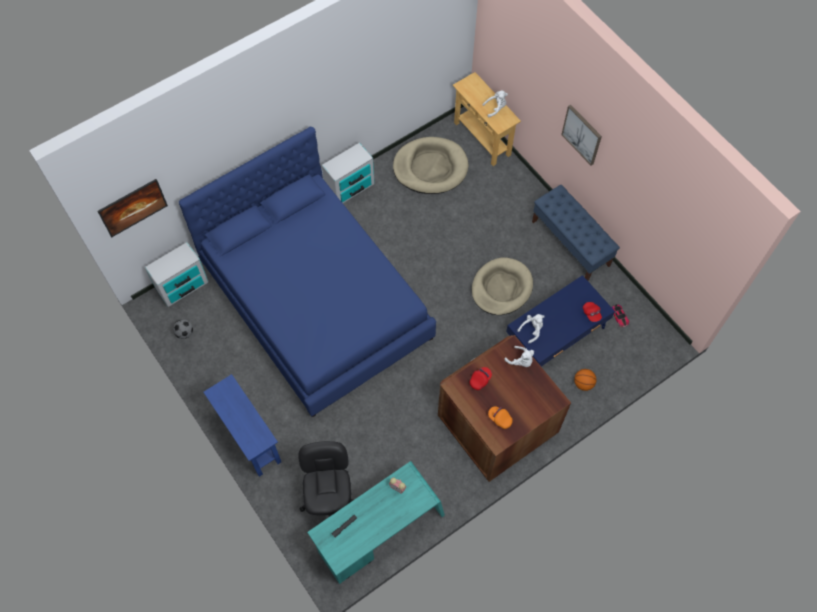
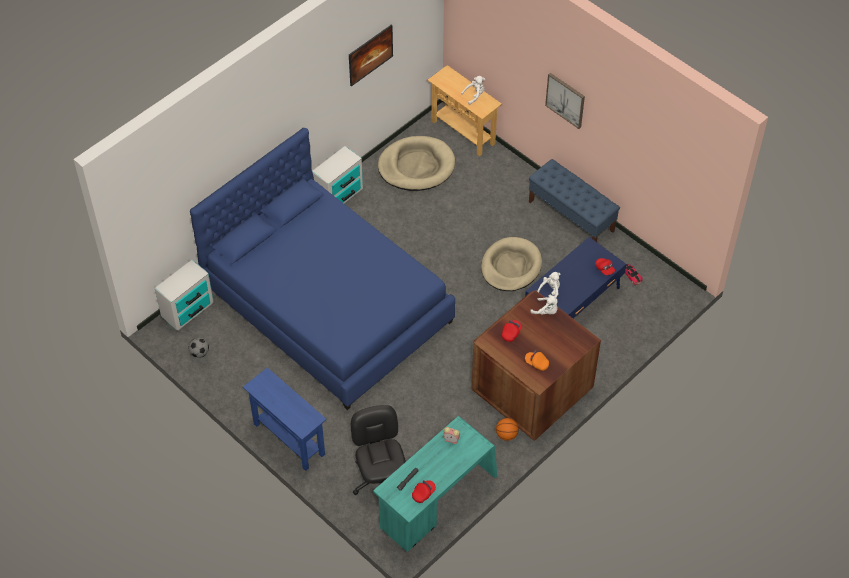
camera: 10 degrees left, 10 degrees down
picture [97,179,168,237] -> picture moved to [349,25,393,86]
basketball [574,369,596,391] -> basketball moved to [496,418,519,441]
none -> red cap [412,480,436,503]

